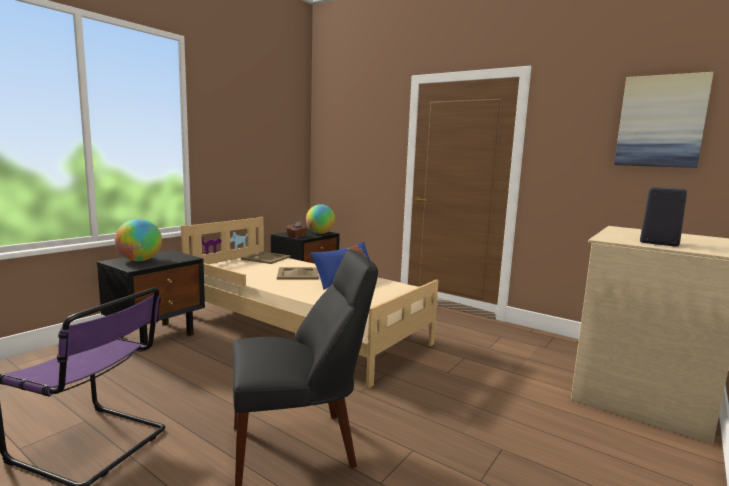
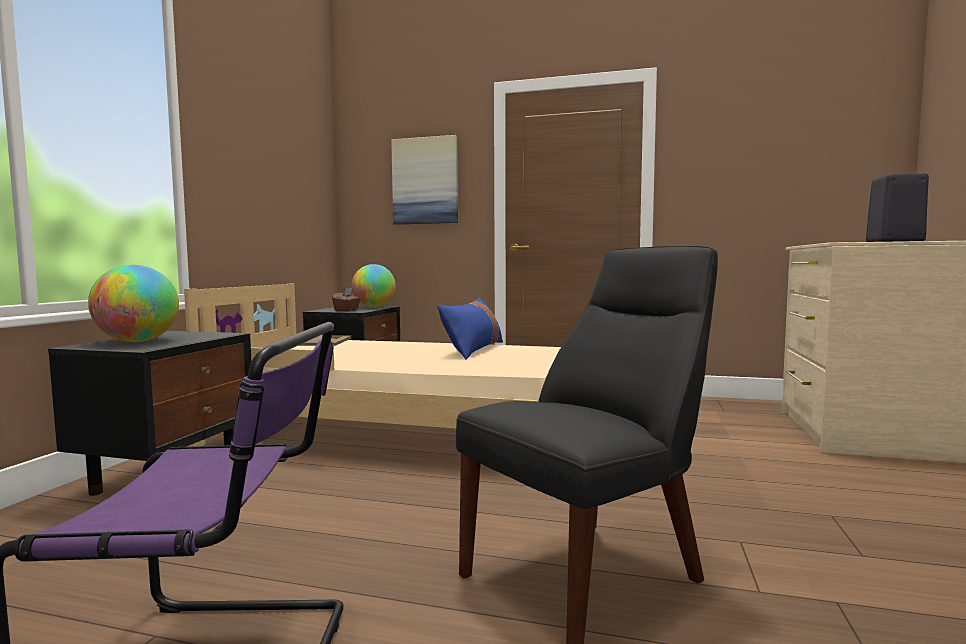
camera: 20 degrees left, 5 degrees down
beige tray [277,267,319,280] -> none
picture [614,72,714,168] -> picture moved to [391,135,458,225]

